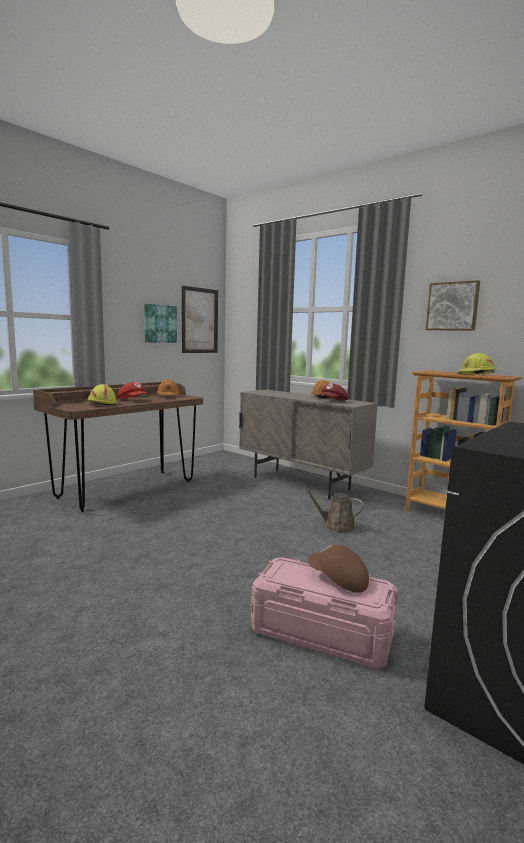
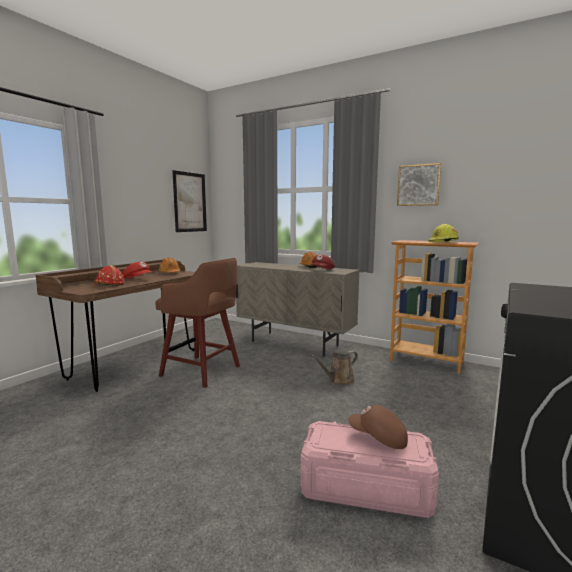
camera: 10 degrees left, 0 degrees up
yellow hard hat [86,384,116,405] -> red hard hat [94,266,124,286]
picture [144,304,177,343] -> none
brown watering can [302,484,364,532] -> brown watering can turned 45 degrees counterclockwise [311,350,358,385]
none -> brown stool [155,258,240,388]

